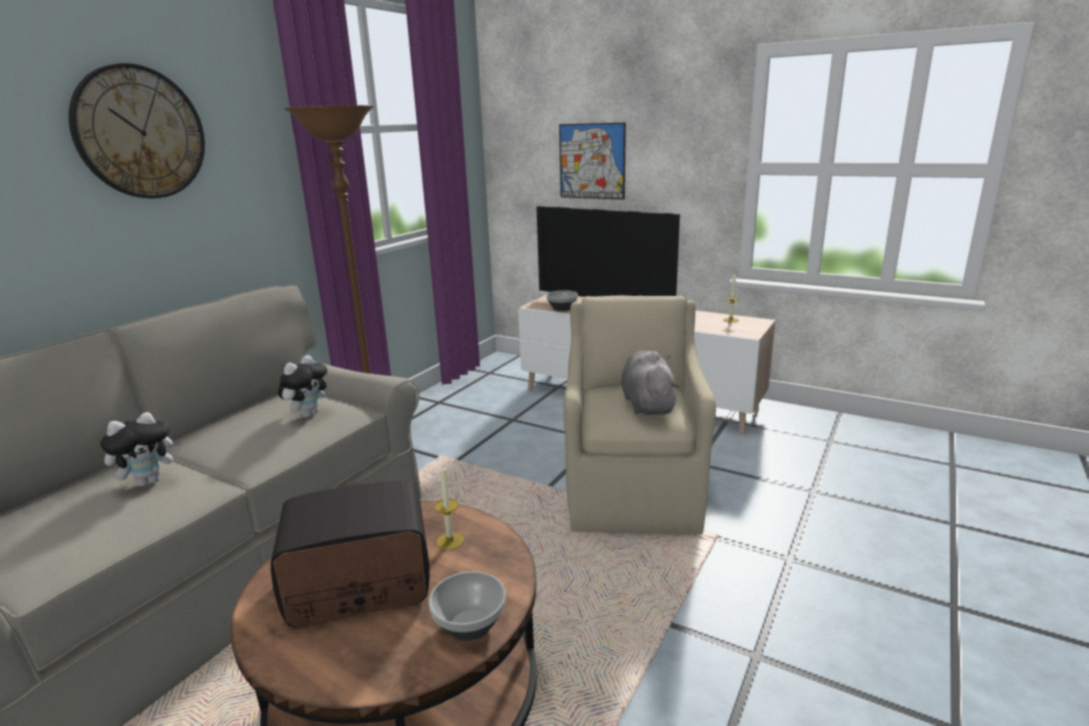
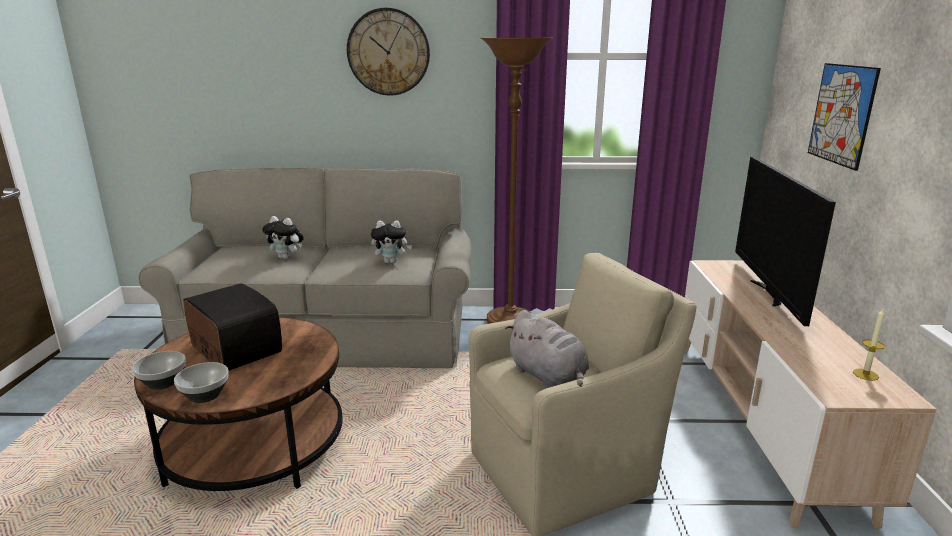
camera: 60 degrees right, 0 degrees up
candle [434,463,464,550] -> none
bowl [546,290,578,311] -> bowl moved to [132,351,186,390]
grey plush toy [621,350,679,415] -> grey plush toy turned 90 degrees clockwise [505,310,589,388]

